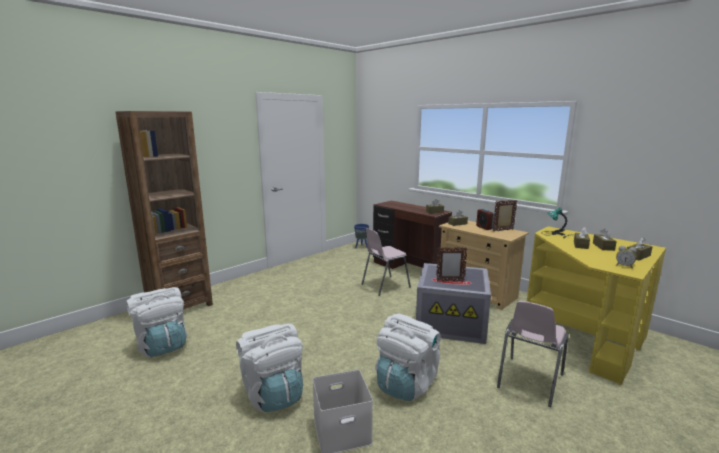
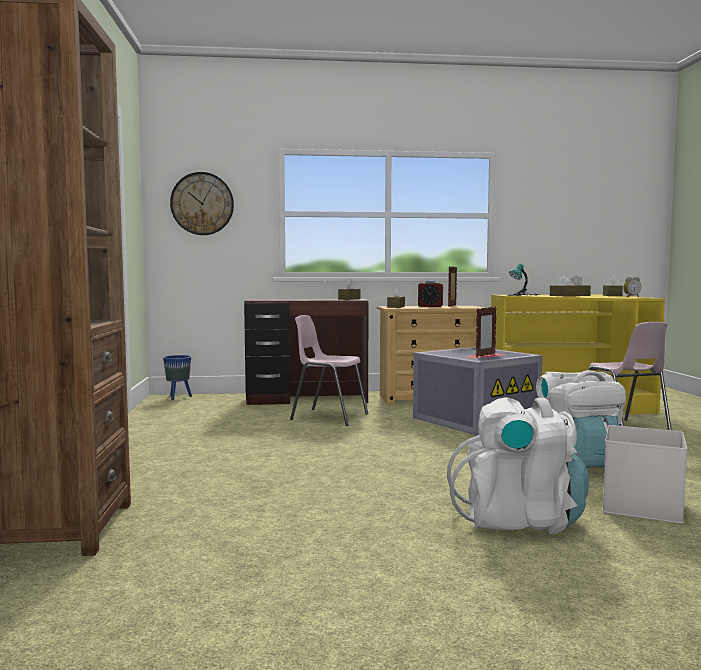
camera: 50 degrees left, 10 degrees down
white backpack [126,287,187,357] -> none
pink chair [361,228,411,296] -> pink chair turned 105 degrees clockwise [290,315,368,426]
none -> wall clock [170,172,234,235]

